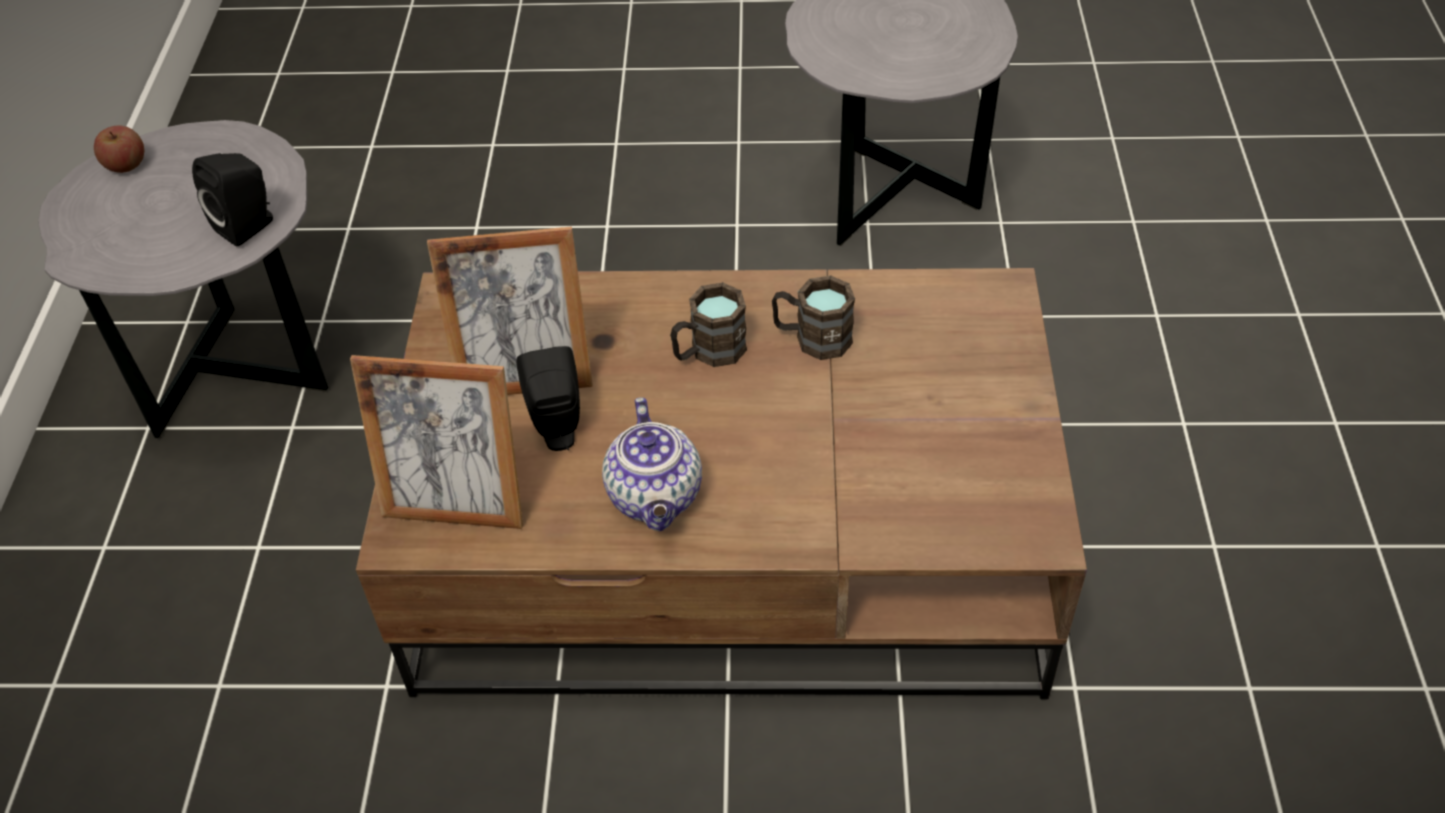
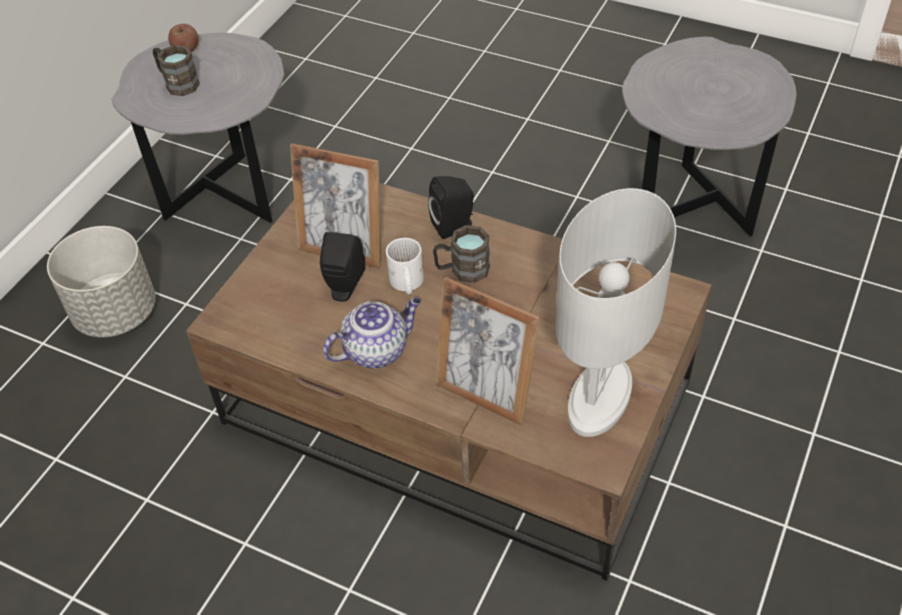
camera: 25 degrees right, 0 degrees up
black speaker [192,153,273,246] -> black speaker moved to [428,176,474,239]
picture frame [350,355,523,529] -> picture frame moved to [435,277,540,425]
teapot [602,397,702,531] -> teapot turned 135 degrees counterclockwise [323,298,421,368]
brown mug [772,275,855,360] -> brown mug moved to [153,45,200,96]
none -> grey planter [47,226,156,338]
none -> white mug [386,238,424,295]
none -> white table lamp [555,188,676,437]

